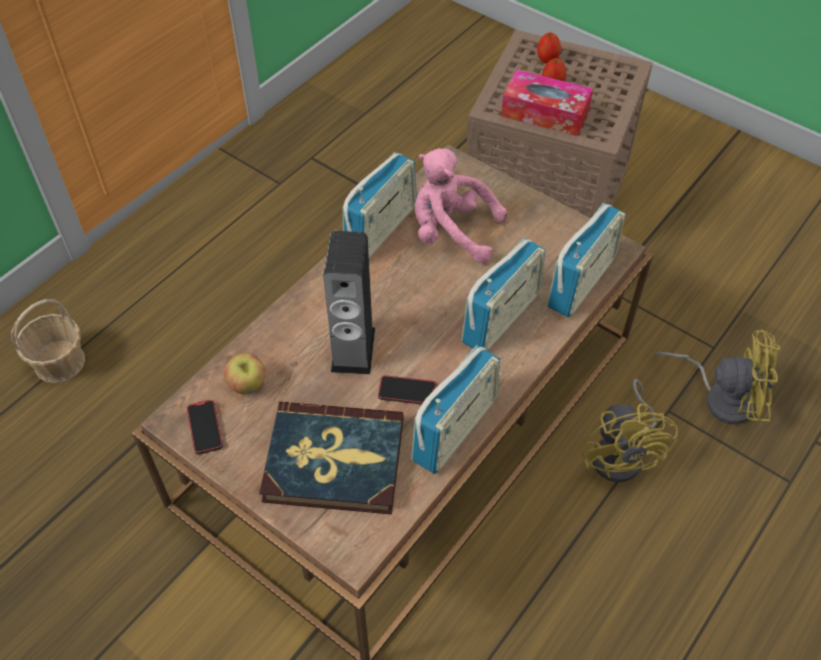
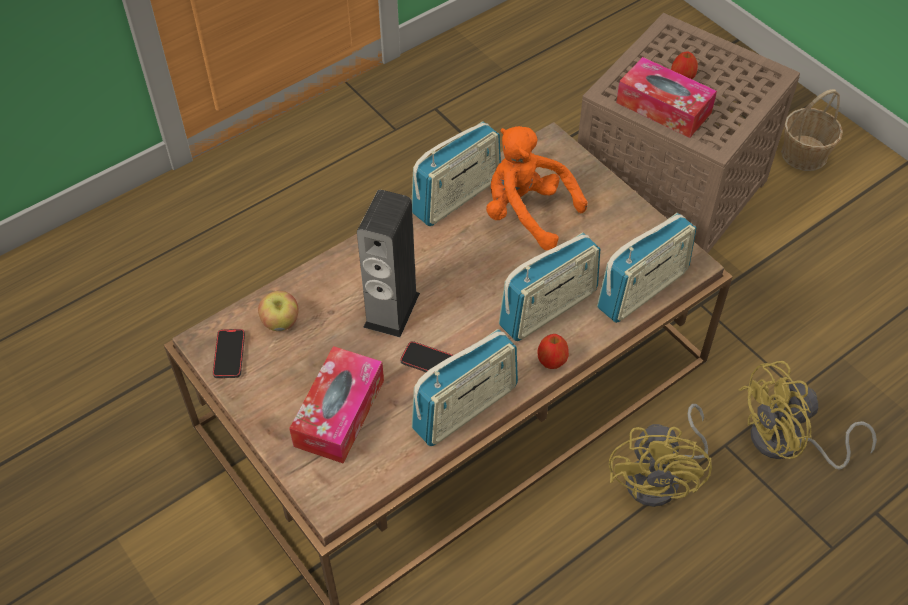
camera: 15 degrees right, 0 degrees up
basket [11,299,85,383] -> basket moved to [781,89,843,171]
book [259,401,403,514] -> tissue box [289,346,384,464]
pink plush toy [415,148,507,263] -> orange plush toy [486,126,587,250]
apple [537,32,561,63] -> apple moved to [537,334,569,369]
yellow fan [654,329,780,424] -> yellow fan turned 135 degrees clockwise [739,361,877,470]

